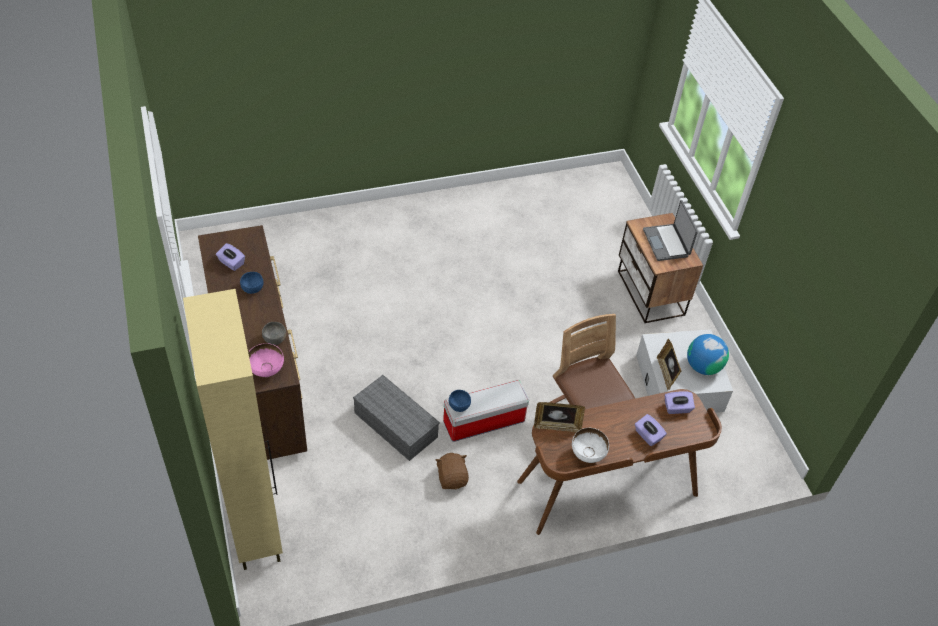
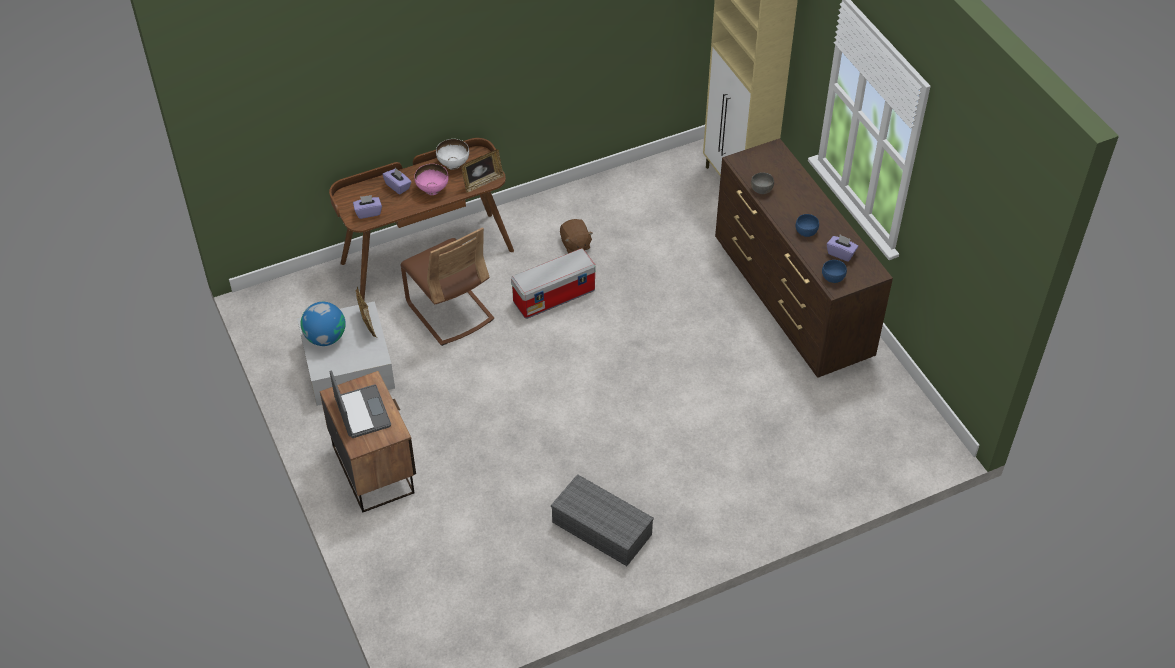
camera: 175 degrees right, 0 degrees up
pink bowl [248,343,284,377] -> pink bowl moved to [414,164,449,195]
grey storage box [353,375,440,461] -> grey storage box moved to [551,474,654,566]
blue bowl [449,390,471,412] -> blue bowl moved to [822,260,847,283]
picture frame [534,402,585,432] -> picture frame turned 150 degrees clockwise [461,149,504,193]

